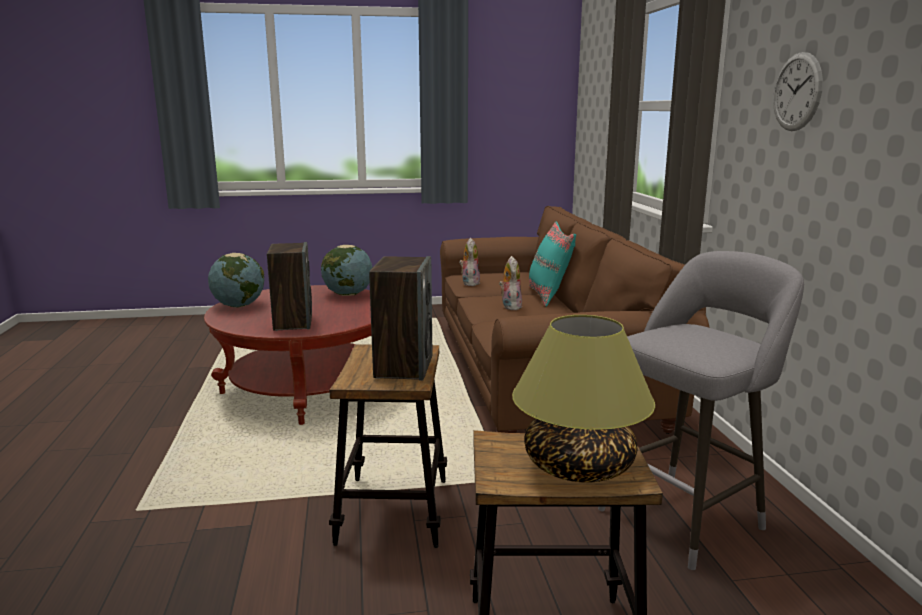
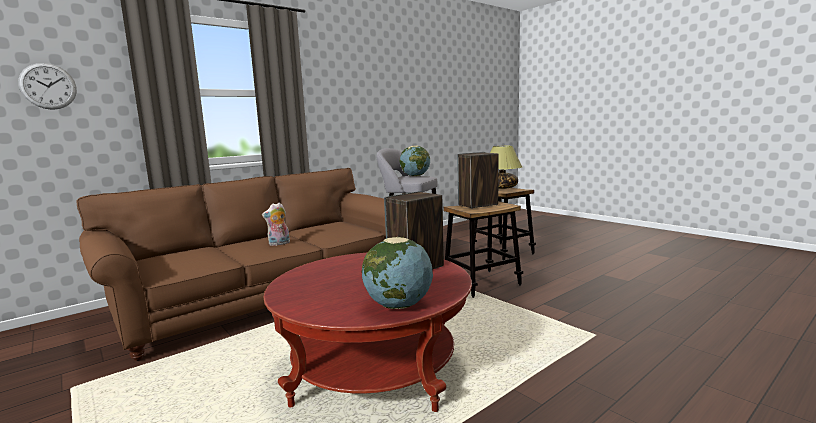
camera: 120 degrees left, 5 degrees down
globe [321,245,372,296] -> globe moved to [399,146,430,176]
plush toy [459,238,480,286] -> none
turquoise pillow [529,222,576,307] -> none
wall clock [773,52,823,131] -> wall clock moved to [18,63,77,110]

